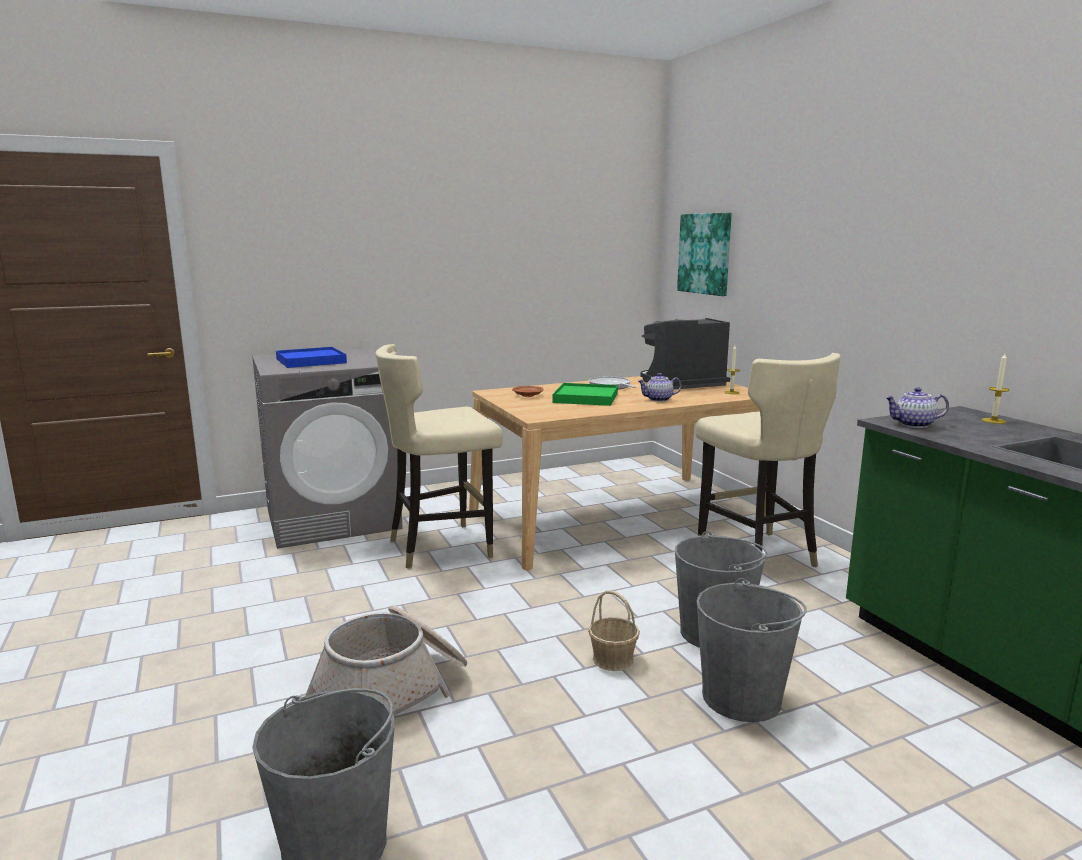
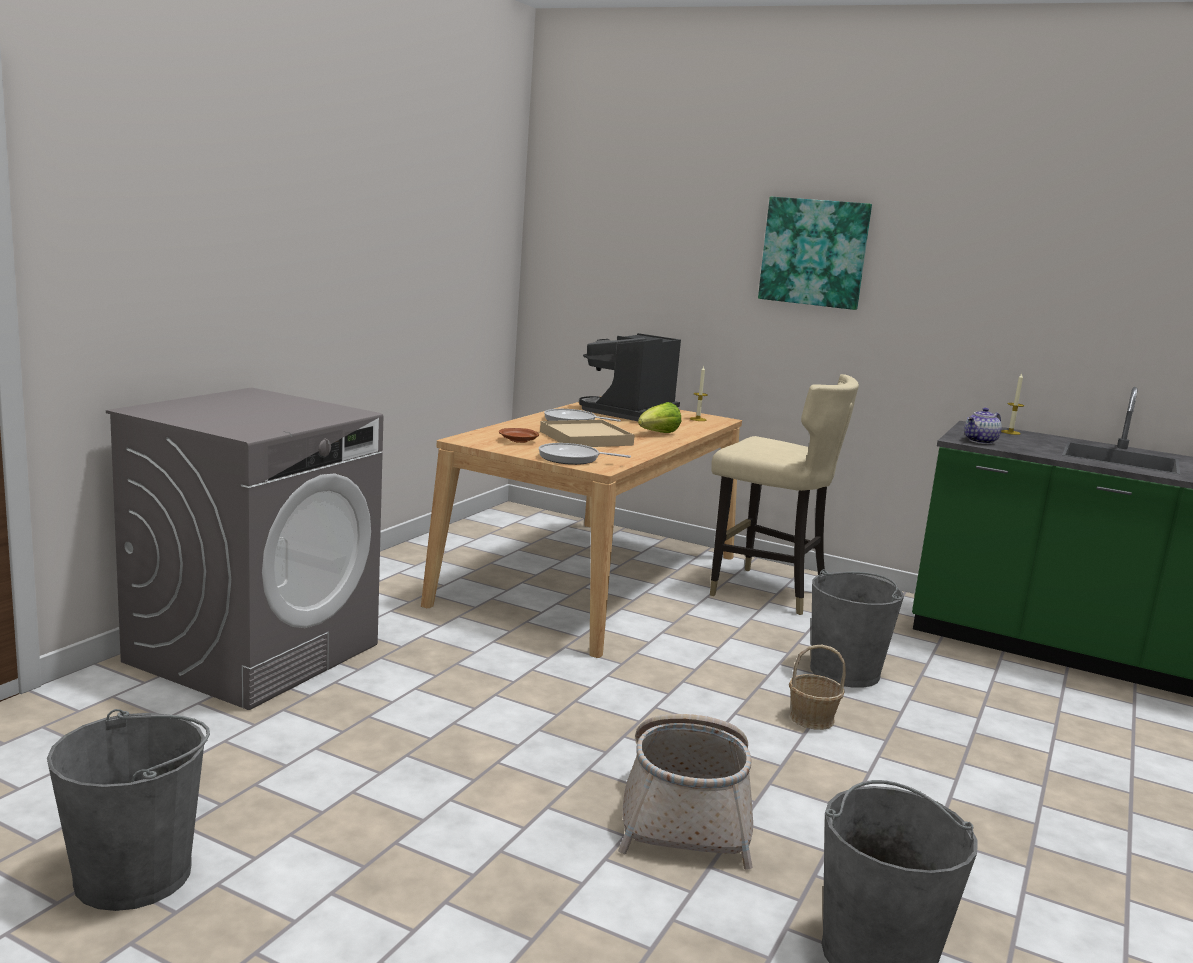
camera: 40 degrees left, 0 degrees up
blue tray [276,347,347,368] -> none
beige chair [376,344,503,569] -> none
green tray [553,383,618,406] -> beige tray [540,420,635,447]
teapot [638,373,682,402] -> lettuce [638,402,681,433]
picture [677,213,732,296] -> picture moved to [758,197,872,310]
grey bucket [697,578,807,722] -> grey bucket moved to [47,709,210,911]
none -> frying pan [539,443,631,465]

